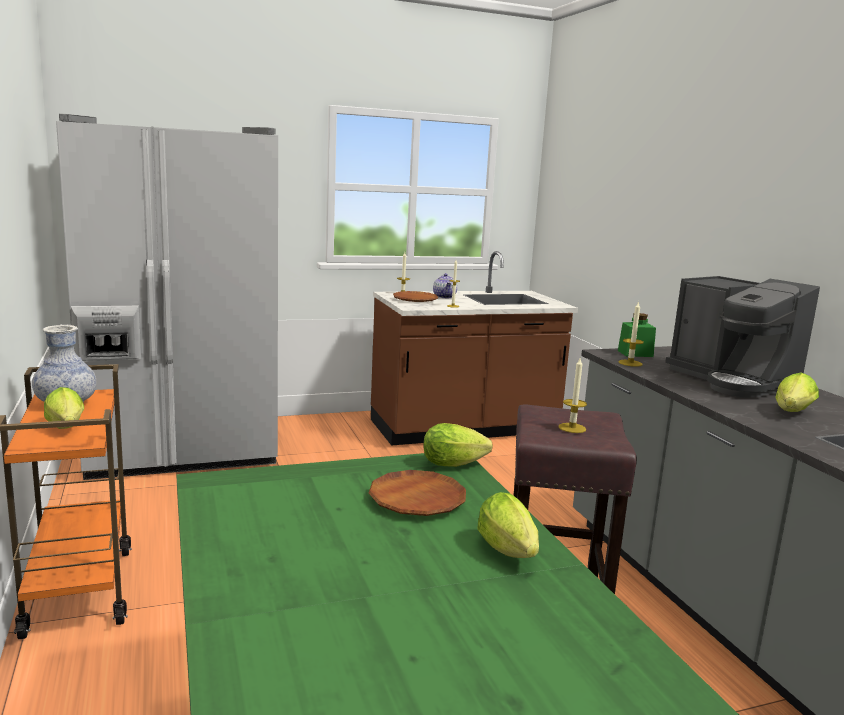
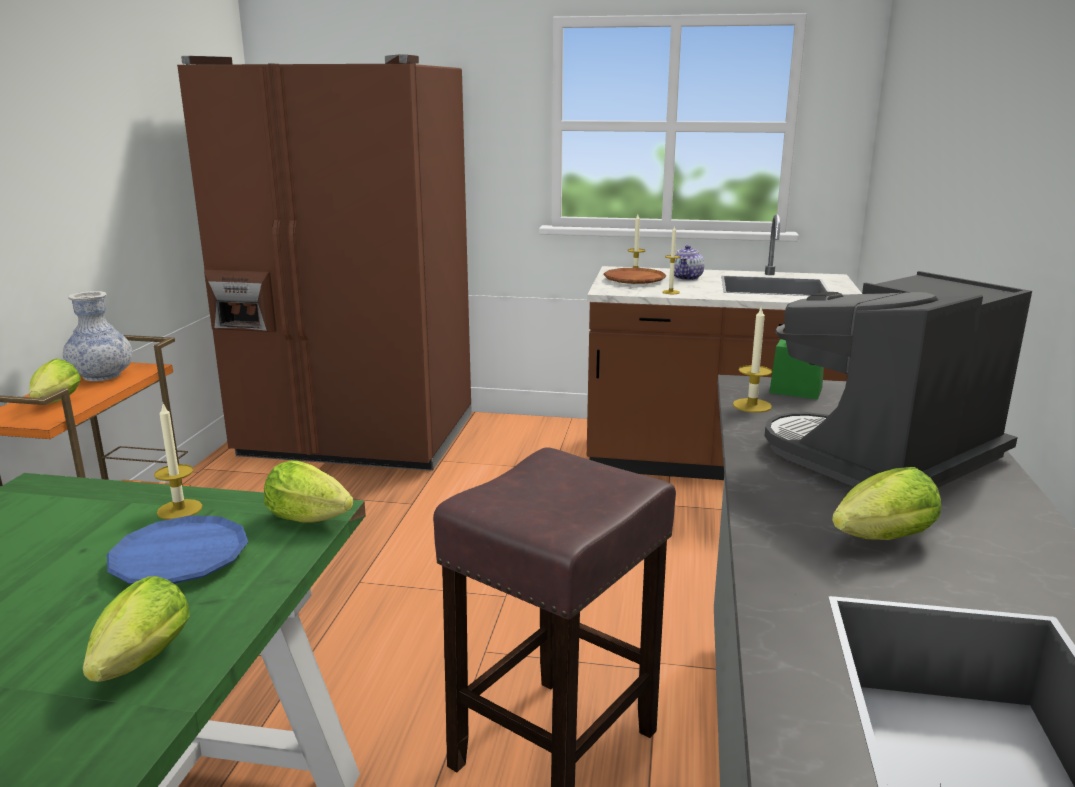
camera: 30 degrees right, 5 degrees up
white fridge [56,114,278,480] -> brown fridge [177,54,472,471]
brown plate [369,470,466,516] -> blue plate [107,515,248,585]
candle [558,358,587,433] -> candle moved to [154,404,202,520]
coffee machine [665,276,820,398] -> coffee machine turned 60 degrees clockwise [764,271,1032,488]

